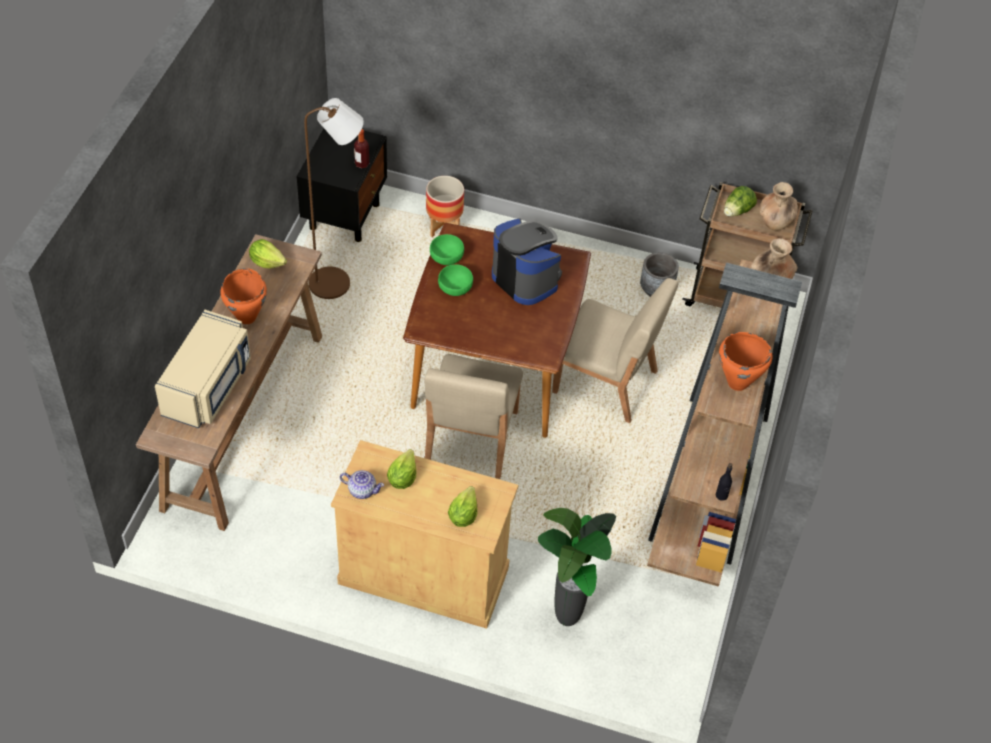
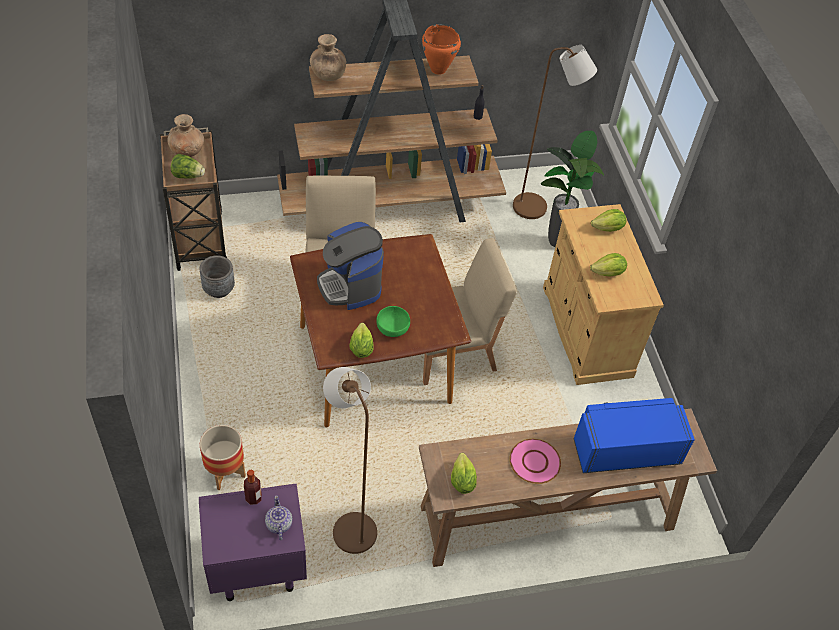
camera: 120 degrees left, 0 degrees up
beige microwave [155,310,251,428] -> blue microwave [574,398,695,473]
orange cooking pot [220,268,267,324] -> pink plate [510,439,561,484]
black nightstand [297,129,387,242] -> purple nightstand [199,484,307,601]
teapot [340,470,384,499] -> teapot moved to [265,495,293,540]
green bowl [430,234,464,265] -> lettuce [349,323,374,358]
coffee machine [492,218,562,305] -> coffee machine turned 45 degrees counterclockwise [317,222,384,310]
none -> brown floor lamp [513,45,597,219]

